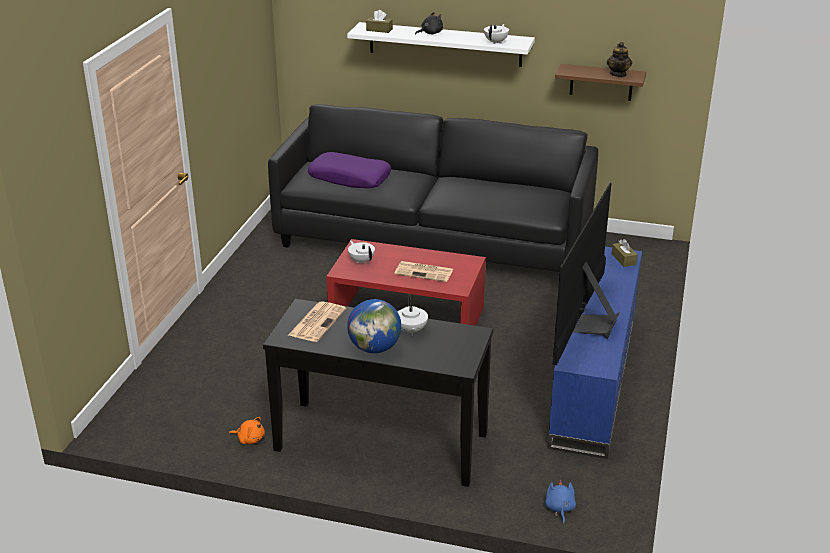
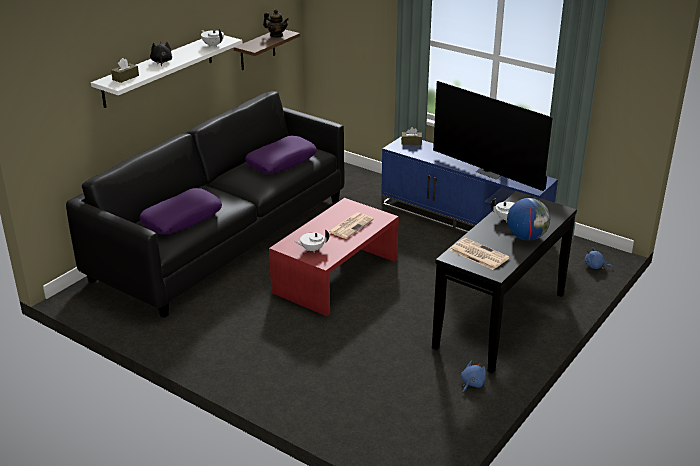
camera: 70 degrees left, 0 degrees up
orange plush toy [229,417,265,444] -> blue plush toy [461,361,486,393]
none -> purple pillow [245,136,317,174]

